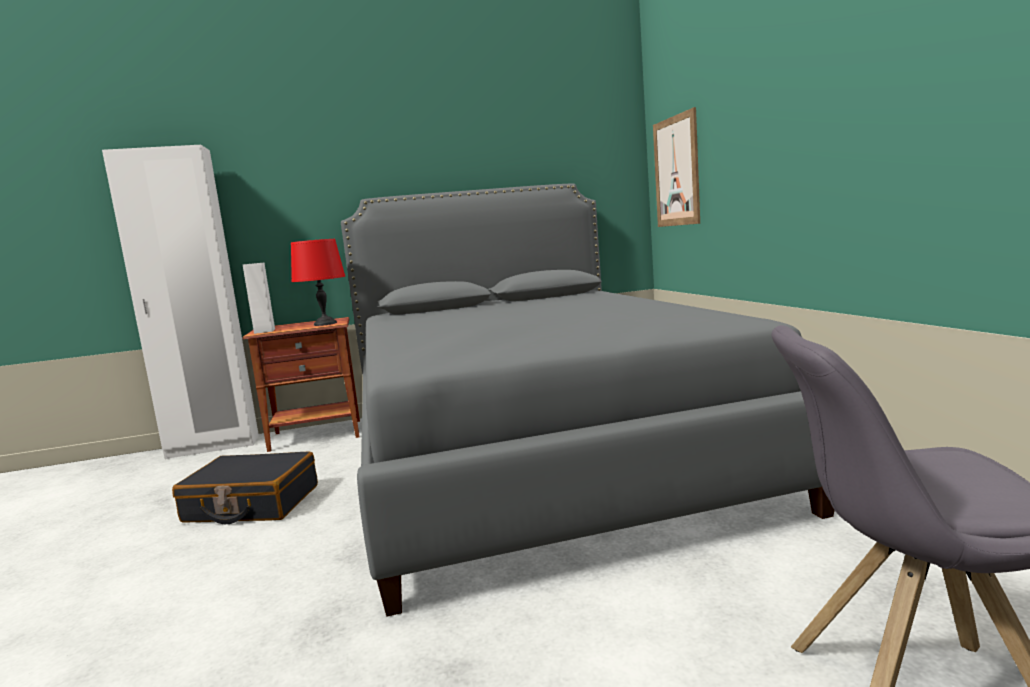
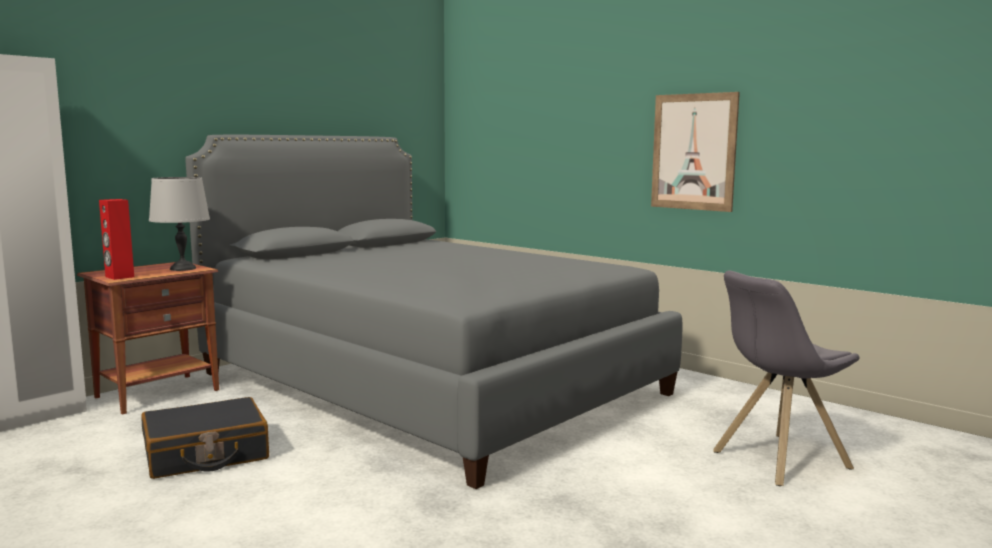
camera: 35 degrees left, 0 degrees up
white speaker [243,263,275,334] -> red speaker [99,199,134,280]
red table lamp [291,239,345,326] -> grey table lamp [149,177,210,271]
picture [653,107,700,227] -> picture moved to [651,92,740,212]

